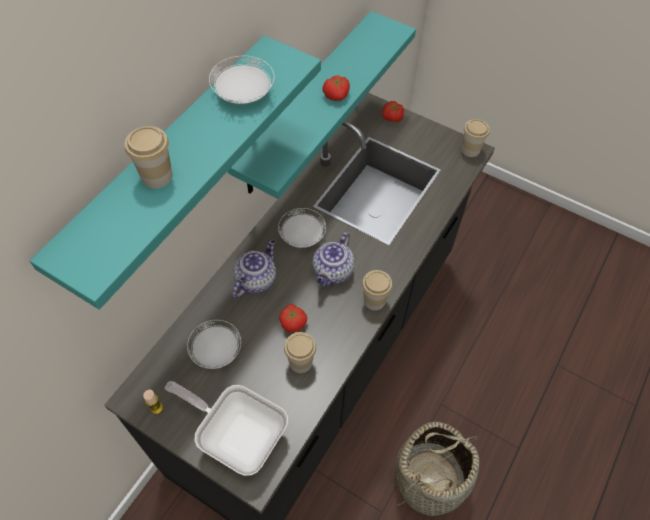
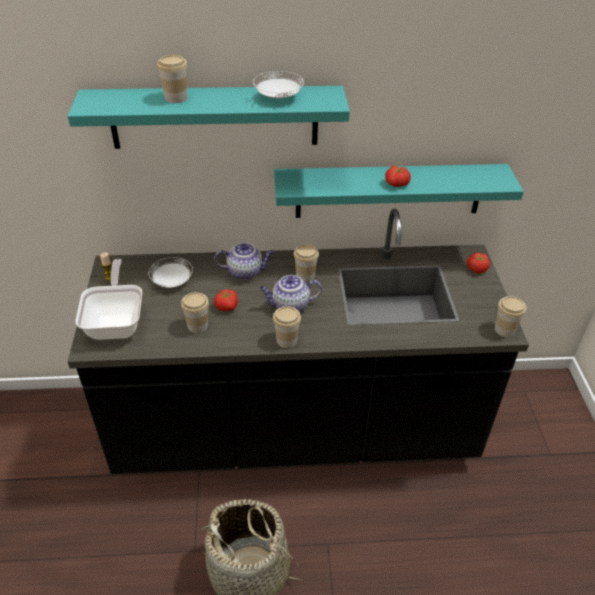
camera: 55 degrees right, 15 degrees down
white plate [278,208,326,248] -> cup [293,244,319,282]

